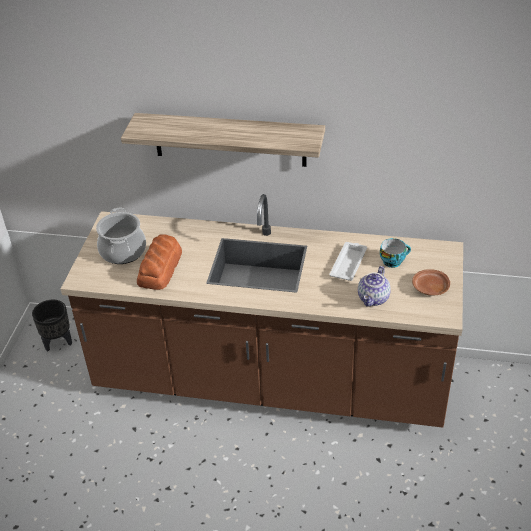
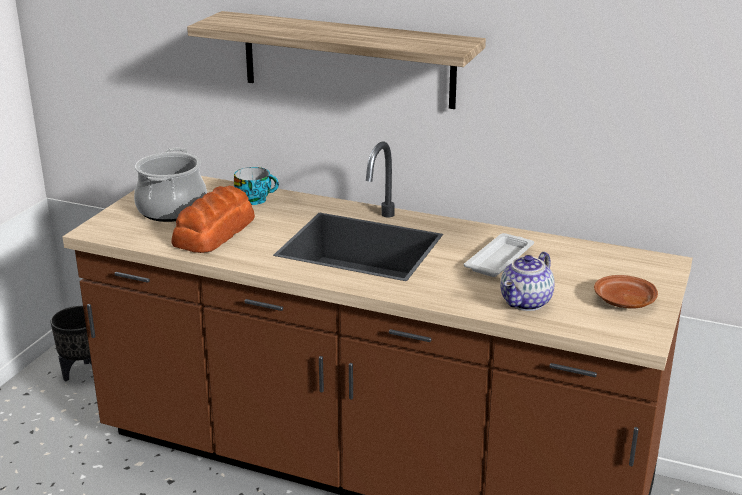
camera: 10 degrees right, 15 degrees down
cup [380,238,411,268] -> cup moved to [234,167,279,205]

